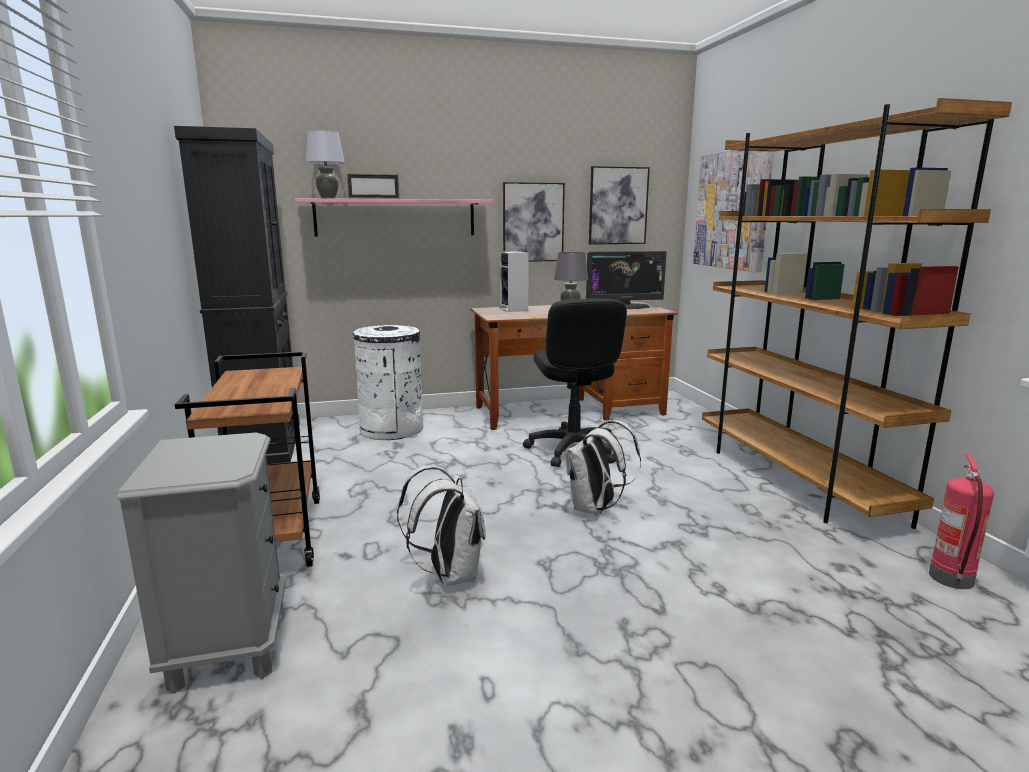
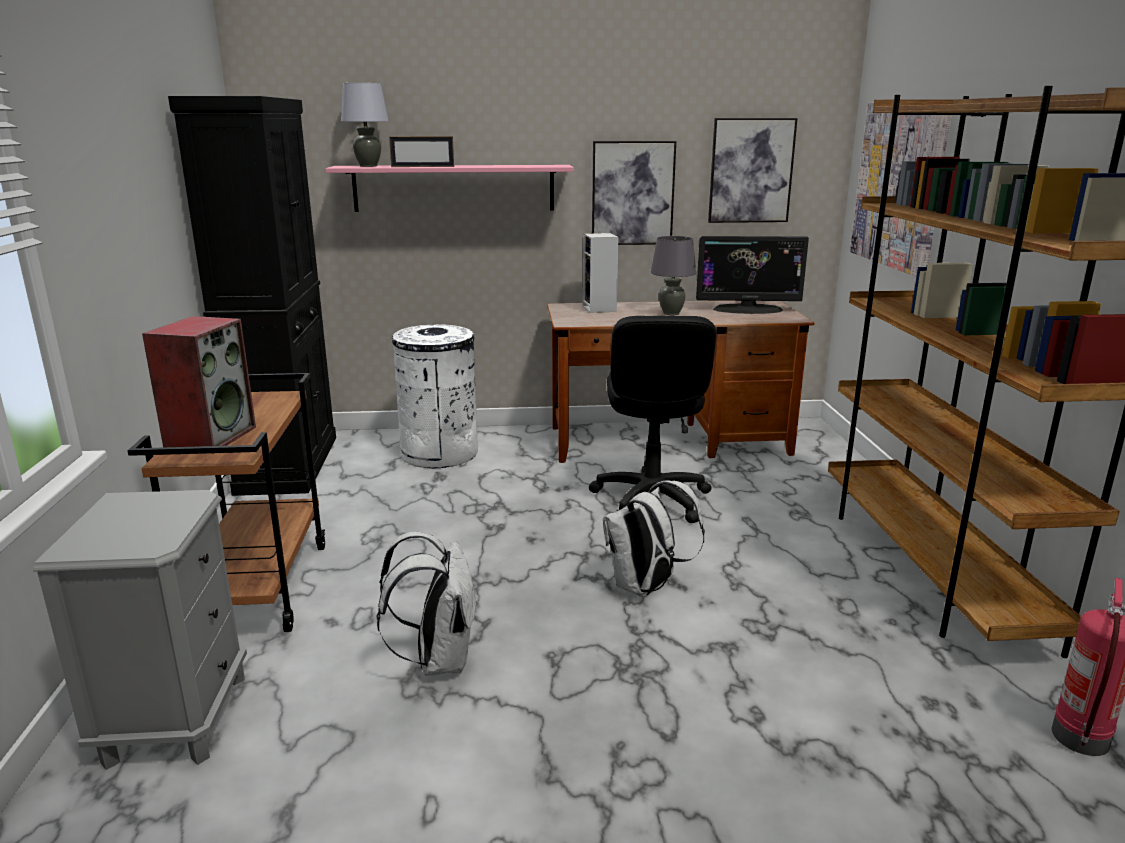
camera: 10 degrees right, 5 degrees up
none -> speaker [142,316,256,454]

